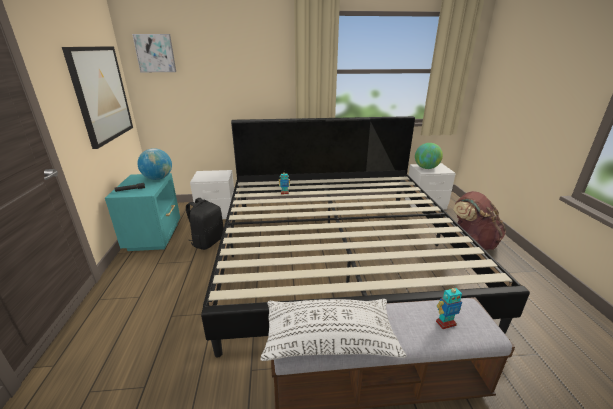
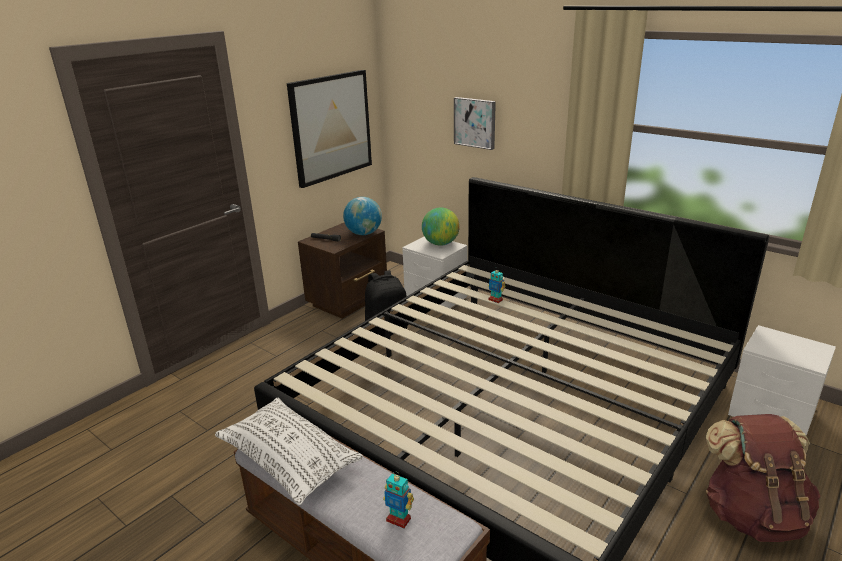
camera: 45 degrees right, 0 degrees up
turquoise nightstand [105,173,180,251] -> brown nightstand [298,222,387,319]
picture [132,34,176,72] -> picture moved to [454,97,496,150]
globe [415,143,443,169] -> globe moved to [422,208,460,246]

